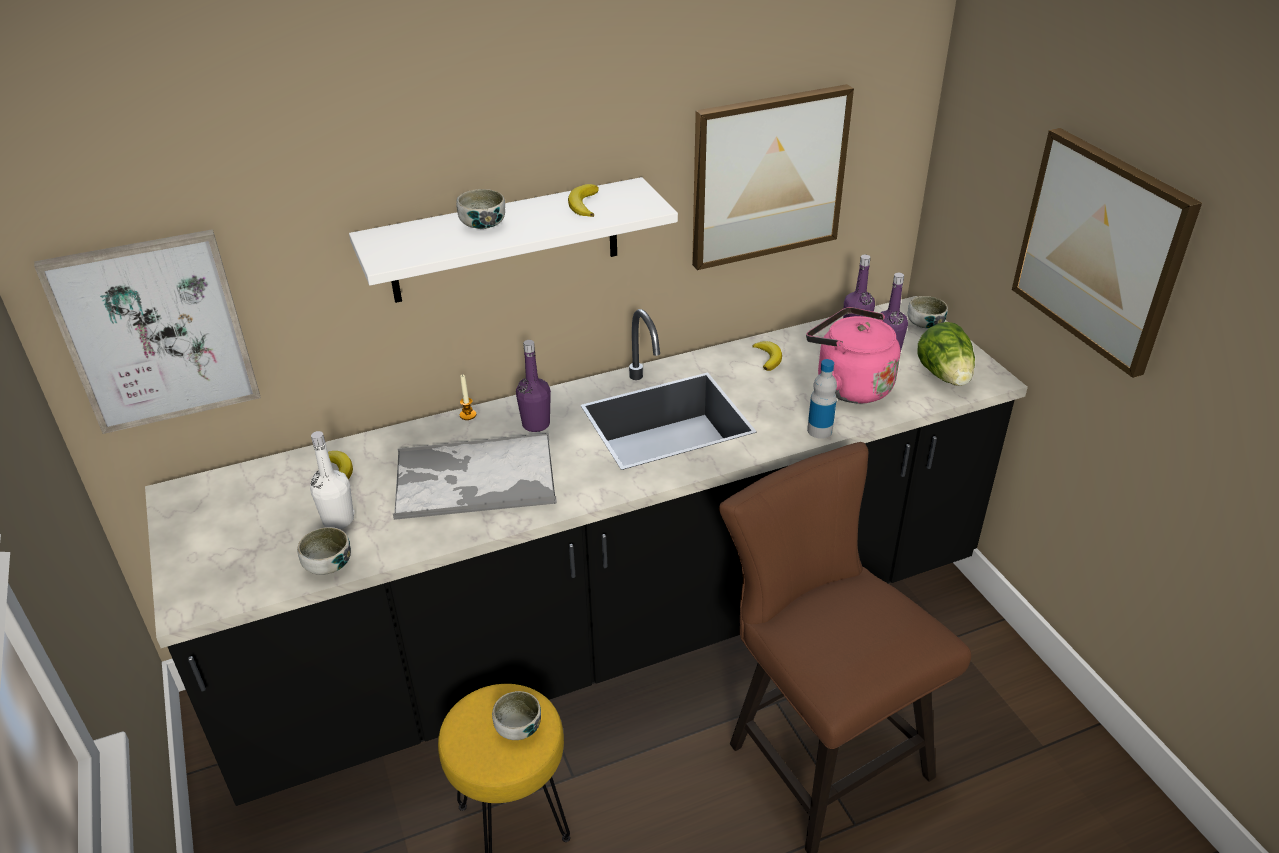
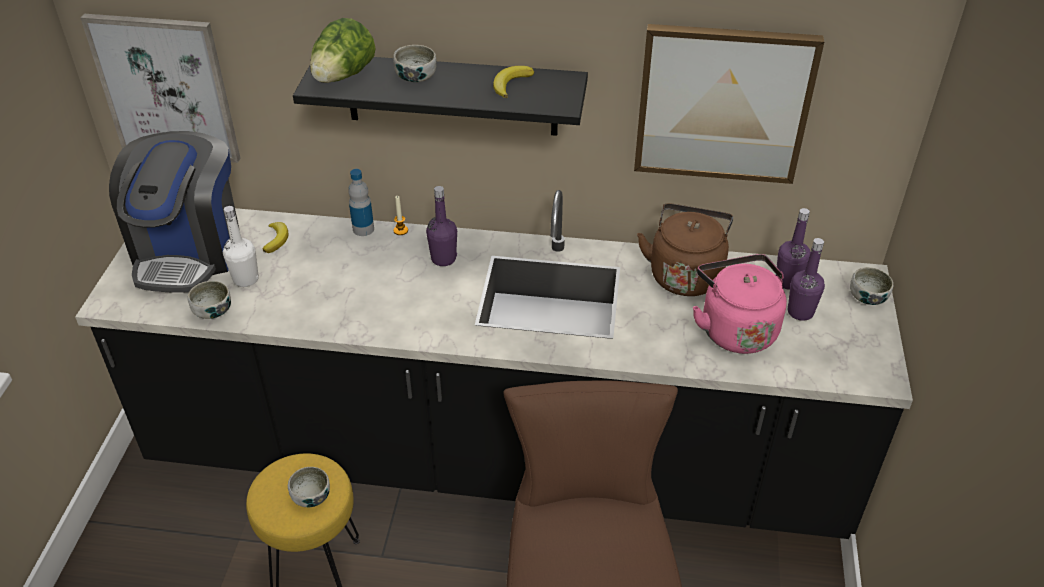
camera: 30 degrees right, 5 degrees up
white shelf [349,177,678,303] -> black shelf [293,57,588,136]
tray [393,433,557,520] -> none
banana [752,341,782,371] -> brown kettle [637,203,733,296]
bottle [807,359,837,439] -> bottle moved to [348,169,374,236]
lettuce [918,322,975,386] -> lettuce moved to [310,18,376,83]
picture [1012,128,1202,378] -> none
none -> coffee machine [109,131,240,293]

